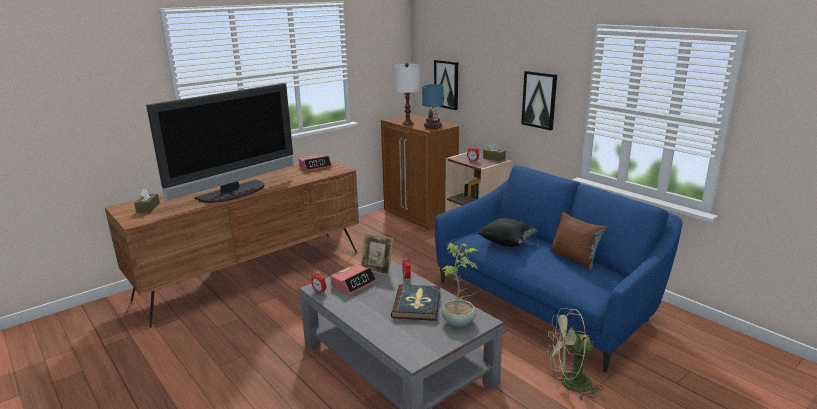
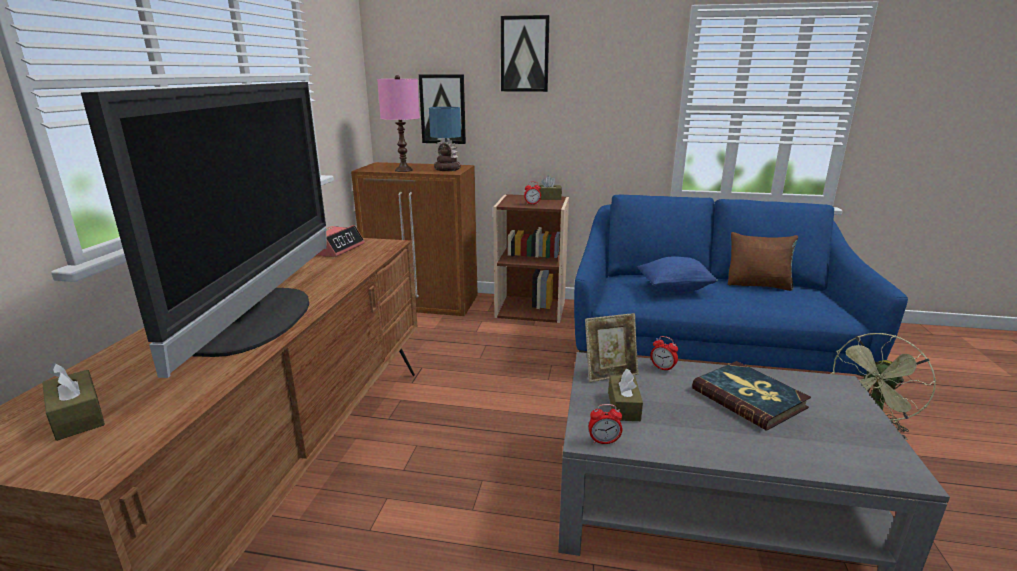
camera: 40 degrees left, 0 degrees up
alarm clock [330,263,377,295] -> brown tissue box [608,369,643,421]
white table lamp [394,63,420,125] -> pink table lamp [377,75,420,172]
potted plant [441,243,478,327] -> none
black pillow [478,218,539,247] -> blue pillow [637,257,718,293]
picture [521,71,557,130] -> picture moved to [501,15,550,92]

